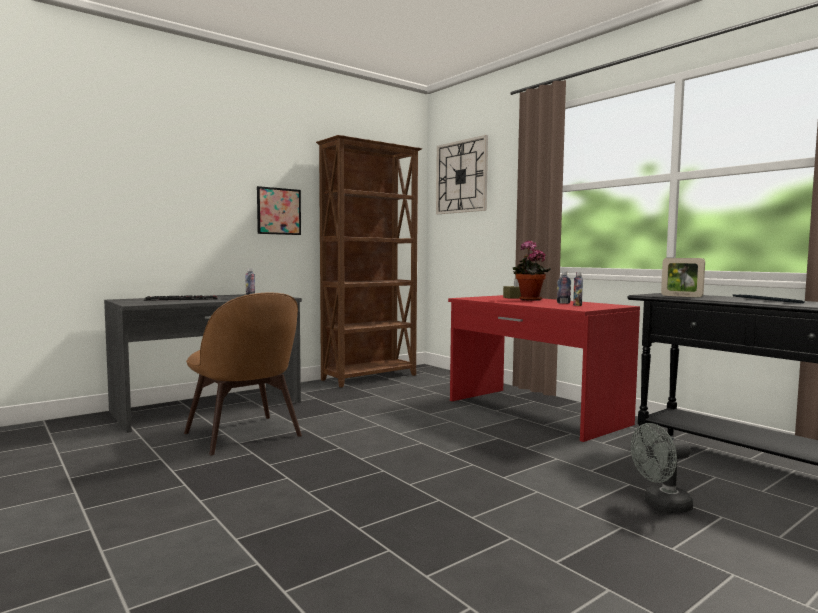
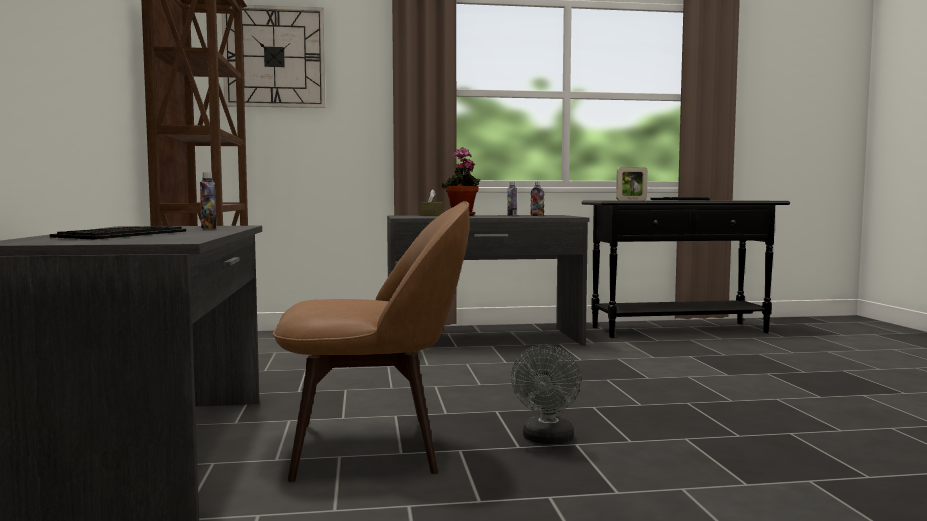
camera: 60 degrees left, 0 degrees up
picture [257,186,301,235] -> none
red desk [448,295,640,442] -> grey desk [387,215,590,346]
grey fan [631,423,693,513] -> grey fan moved to [511,344,581,444]

